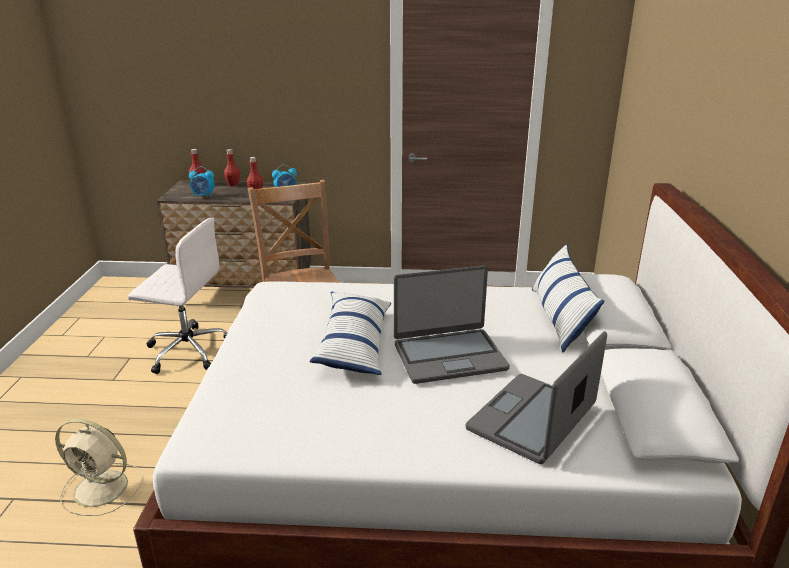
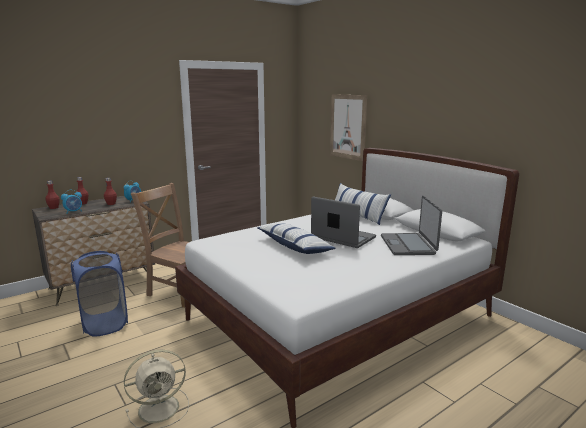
camera: 40 degrees left, 10 degrees down
white office chair [128,218,227,374] -> blue laundry basket [71,251,128,337]
laptop [394,265,510,384] -> laptop turned 90 degrees counterclockwise [311,197,376,248]
none -> picture [330,94,367,161]

